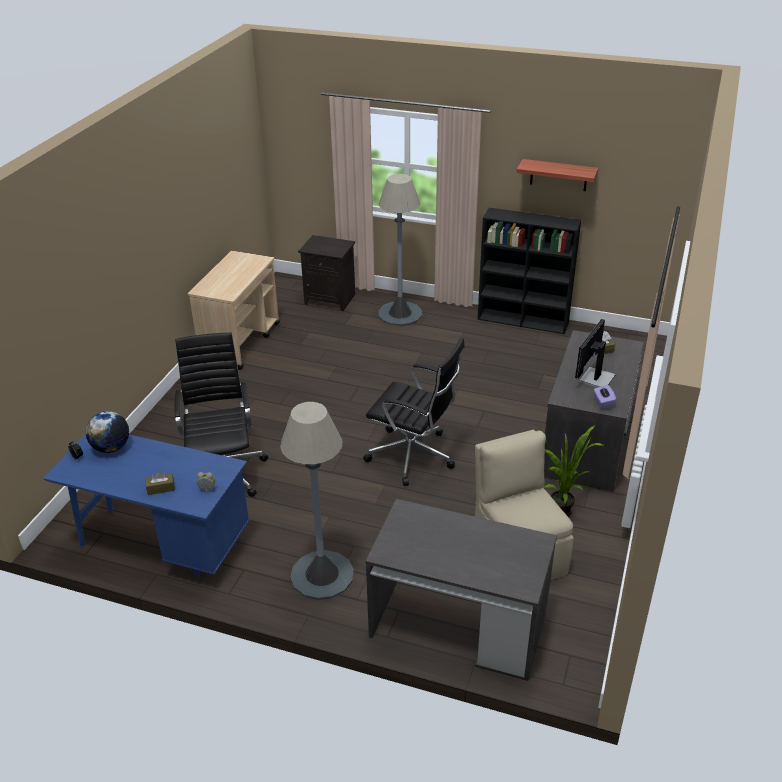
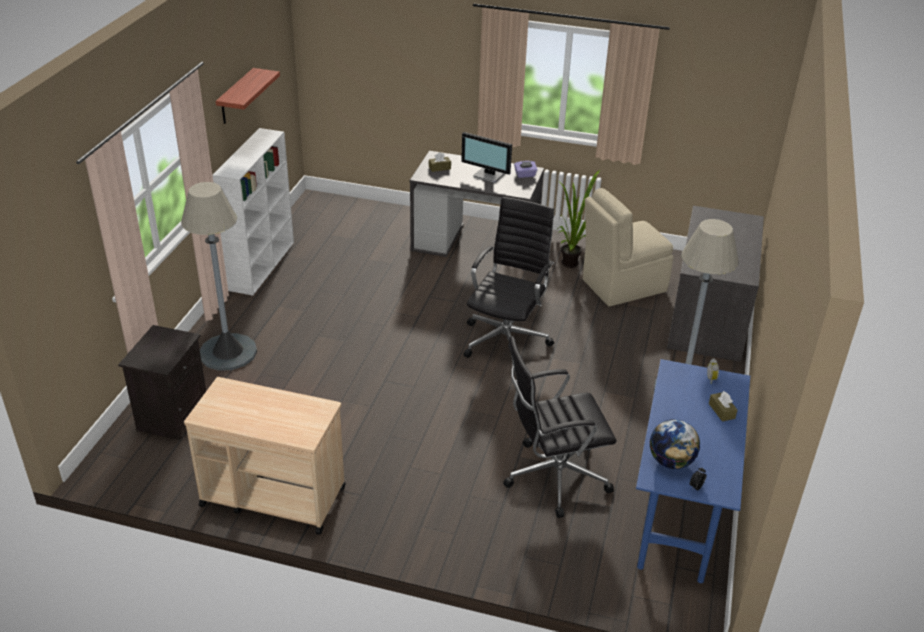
camera: 95 degrees left, 0 degrees up
black bookcase [478,208,581,334] -> white bookcase [212,128,294,295]

